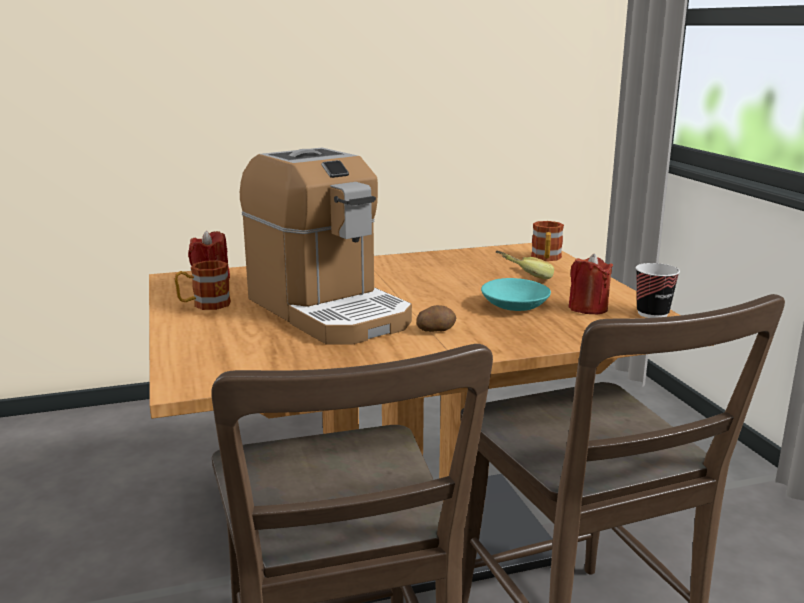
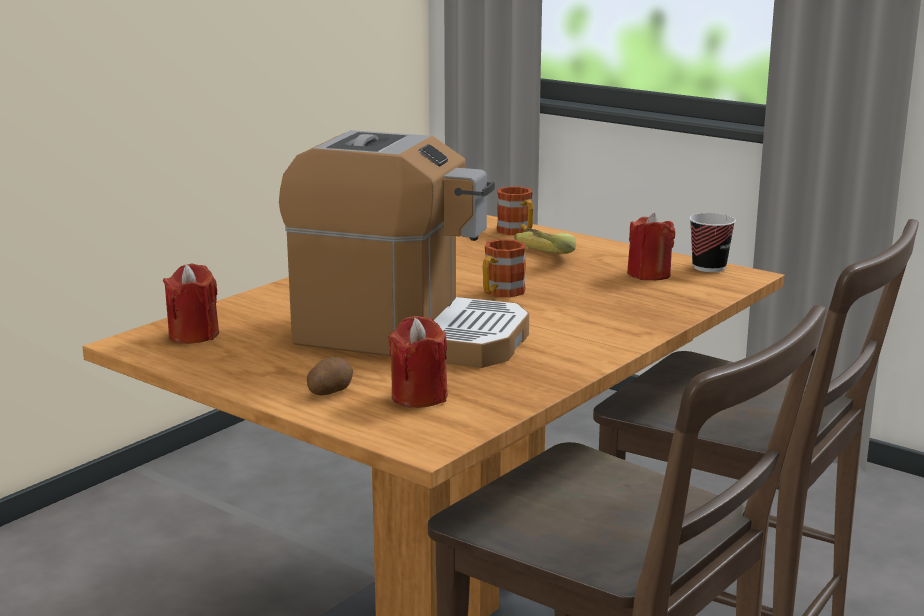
camera: 35 degrees left, 0 degrees up
mug [174,261,231,310] -> mug moved to [482,239,526,297]
potato [417,305,456,332] -> potato moved to [307,357,353,395]
turquoise bowl [481,278,551,311] -> none
none -> red candle [388,316,448,408]

